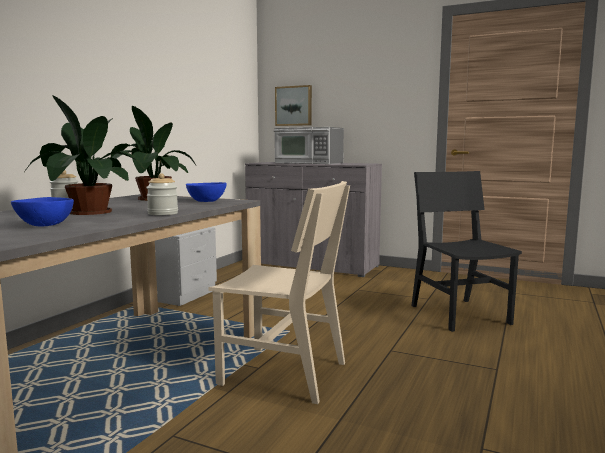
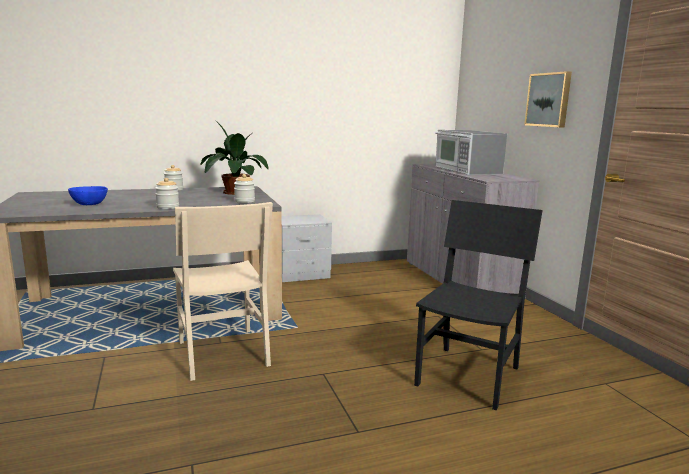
camera: 45 degrees right, 5 degrees up
potted plant [24,95,146,215] -> none
blue bowl [186,182,227,202] -> jar [234,174,255,203]
picture [275,85,312,126] -> picture moved to [524,71,572,128]

